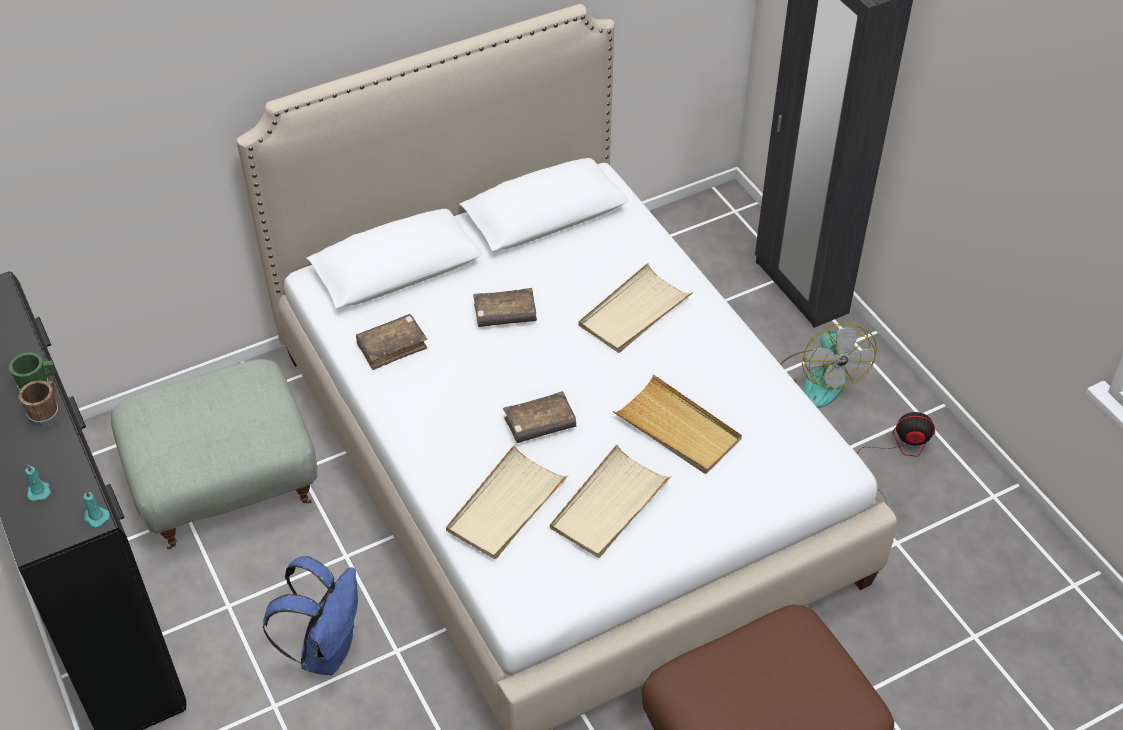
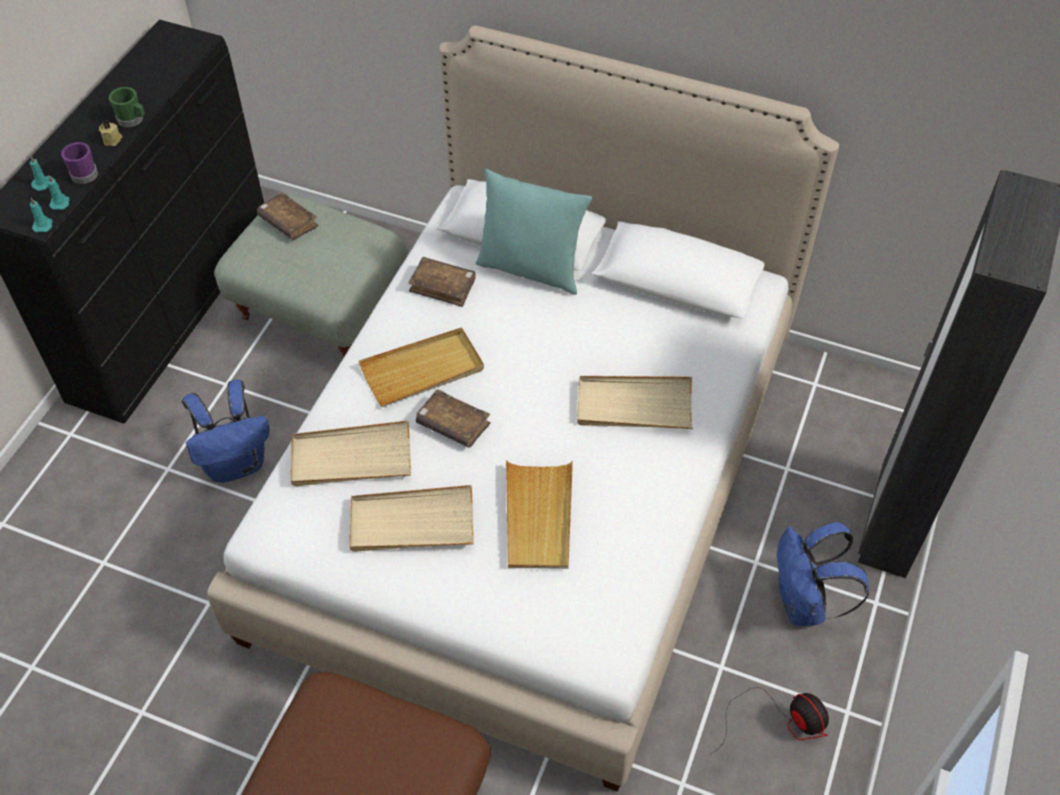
camera: 50 degrees right, 5 degrees up
brown mug [19,380,60,428] -> beige candle [99,120,122,146]
brown book [473,288,537,327] -> brown book moved to [257,192,319,240]
fan [780,323,877,408] -> blue backpack [777,522,869,626]
none -> turquoise candle [47,175,70,210]
none -> purple mug [61,142,98,184]
none -> beige tray [359,327,484,407]
none -> turquoise pillow [476,169,592,295]

